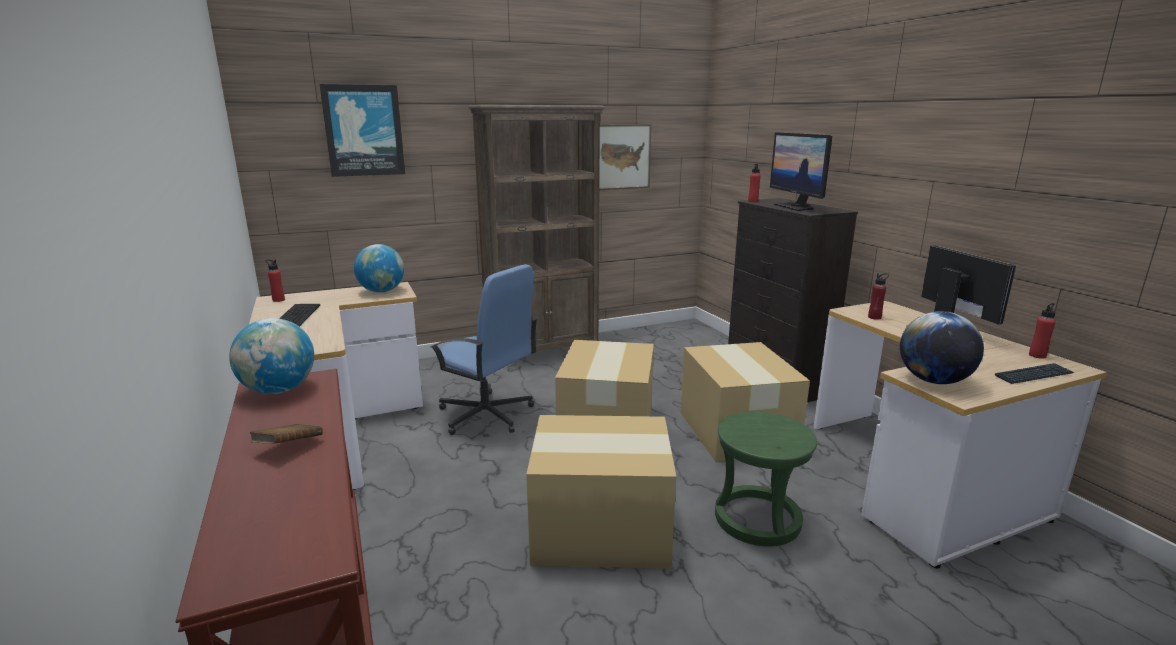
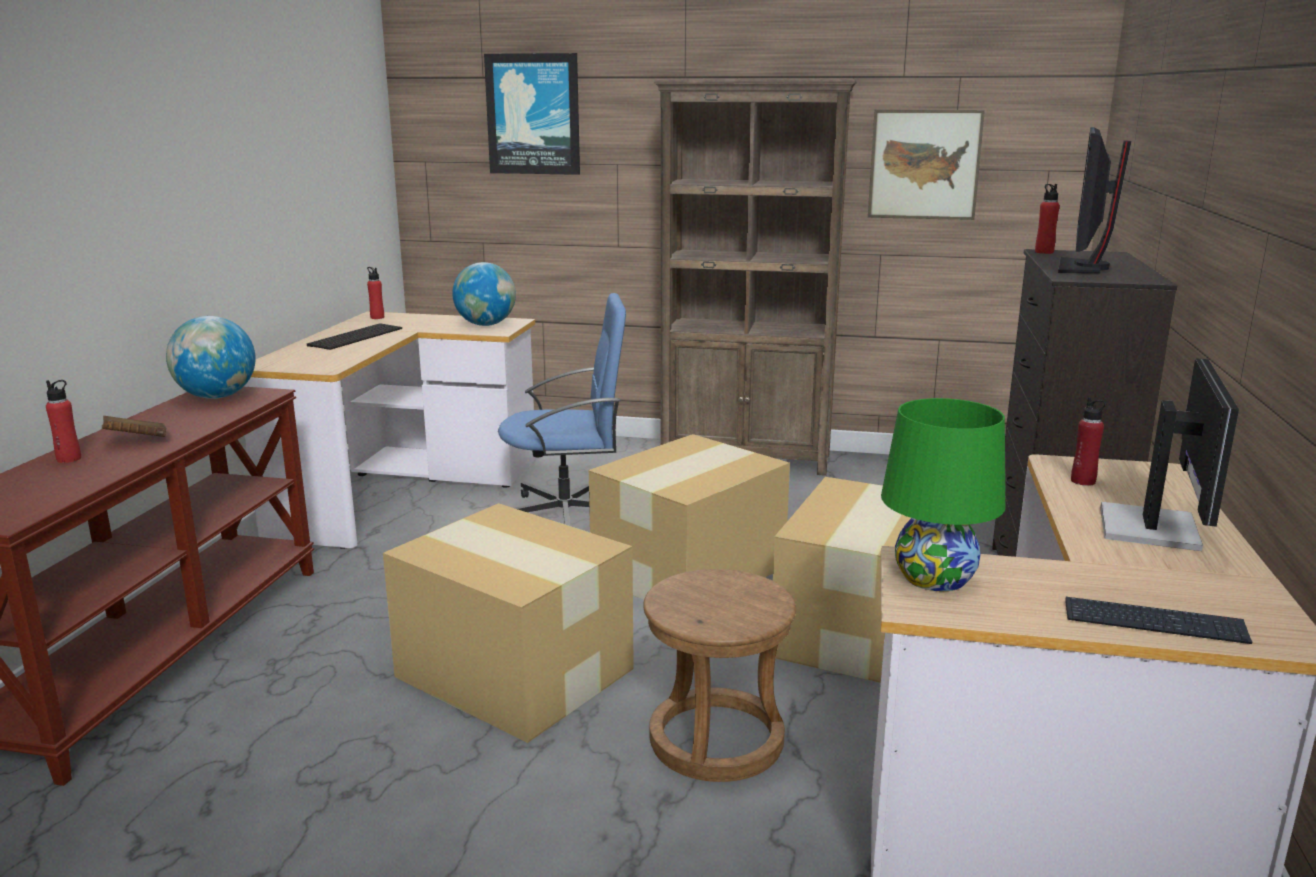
camera: 35 degrees right, 0 degrees up
blue office chair [431,264,538,435] -> blue office chair turned 75 degrees counterclockwise [498,293,626,526]
green stool [715,412,817,547] -> brown stool [643,569,796,782]
globe [900,311,984,384] -> green table lamp [881,398,1005,591]
red bottle [1029,303,1056,359] -> red bottle moved to [46,380,81,463]

